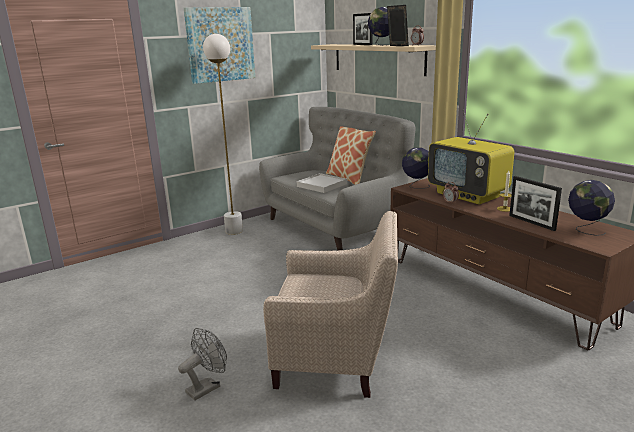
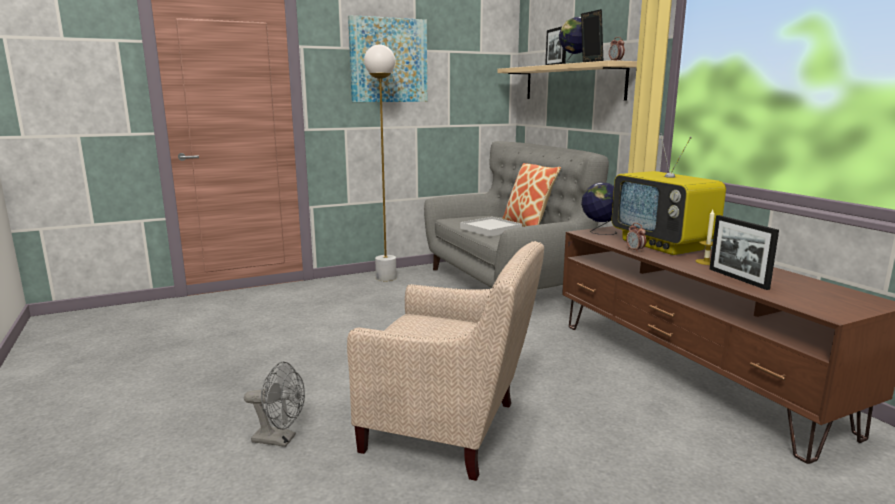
camera: 10 degrees right, 5 degrees down
grey fan [178,328,227,401] -> grey fan turned 45 degrees clockwise [244,362,305,447]
globe [568,180,615,236] -> none

